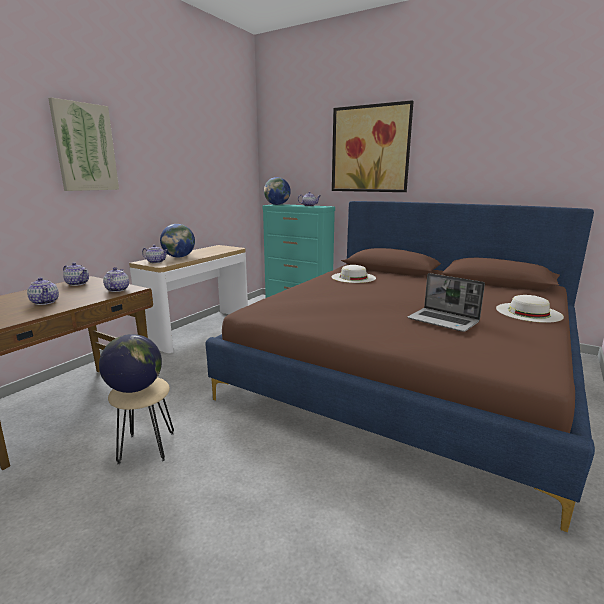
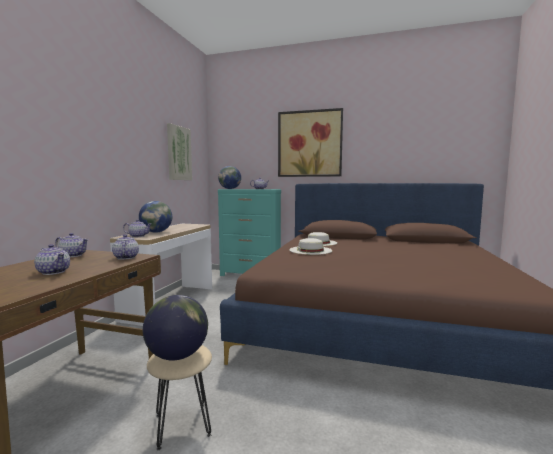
camera: 15 degrees left, 10 degrees down
picture [48,97,119,191] -> picture moved to [167,123,192,180]
laptop [407,273,485,332] -> none
white hat [496,295,564,323] -> white hat moved to [289,238,332,255]

